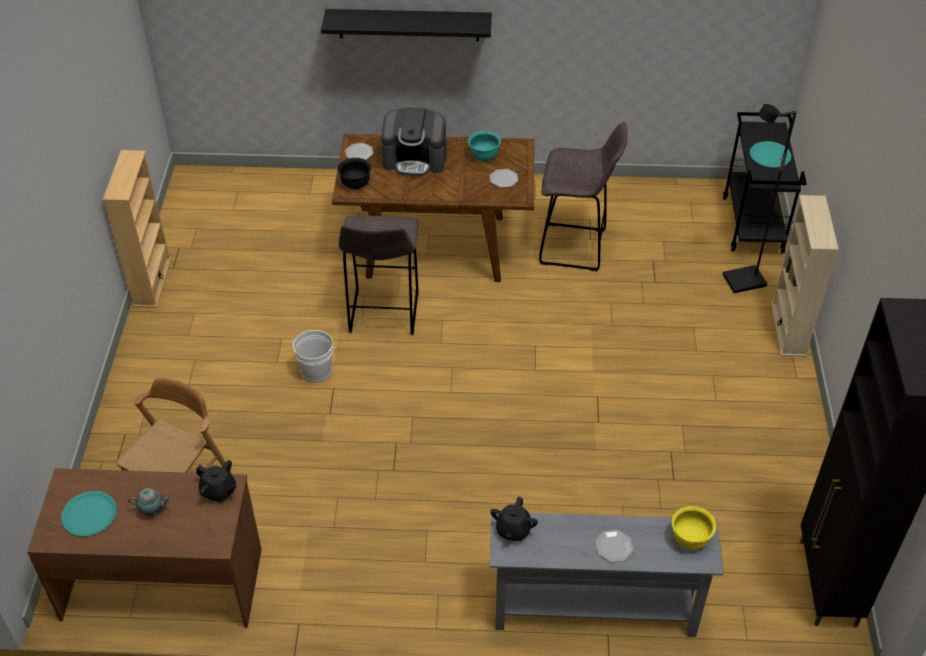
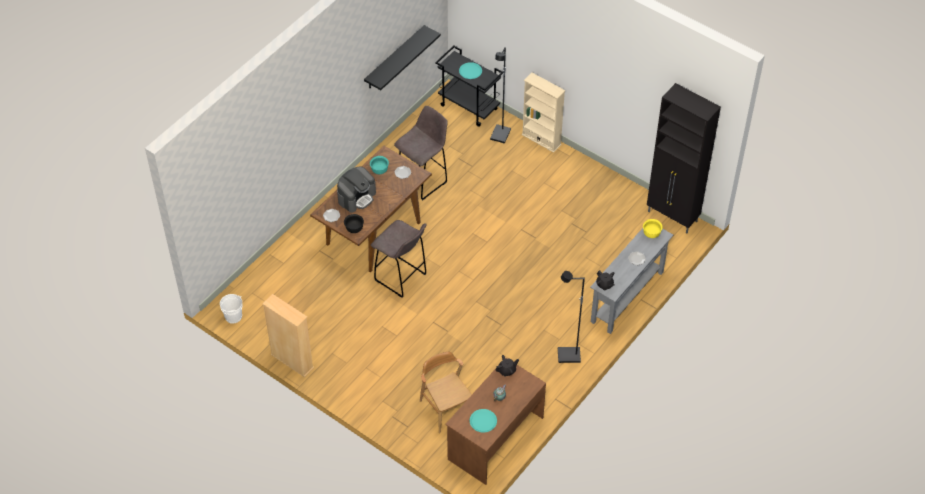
camera: 55 degrees left, 5 degrees up
white bucket [290,330,334,383] -> white bucket moved to [220,294,242,324]
black shelf [321,9,492,41] -> black shelf moved to [364,25,441,90]
none -> black floor lamp [558,271,585,363]

